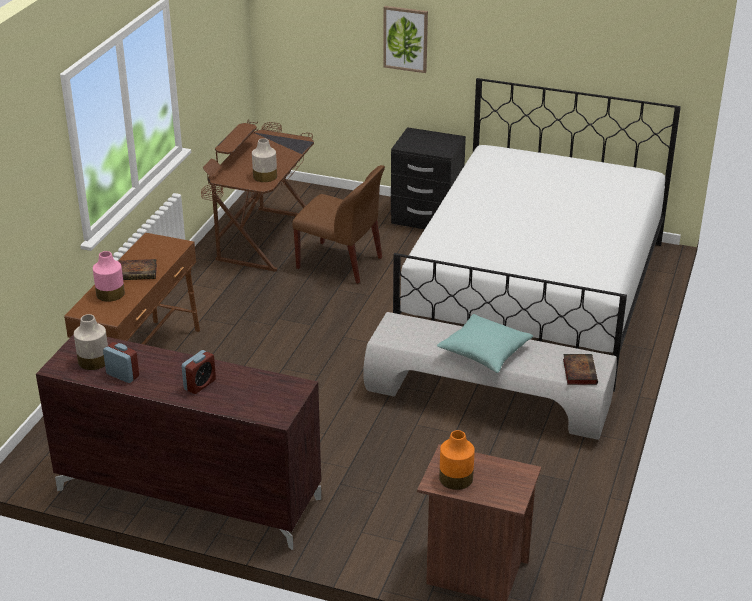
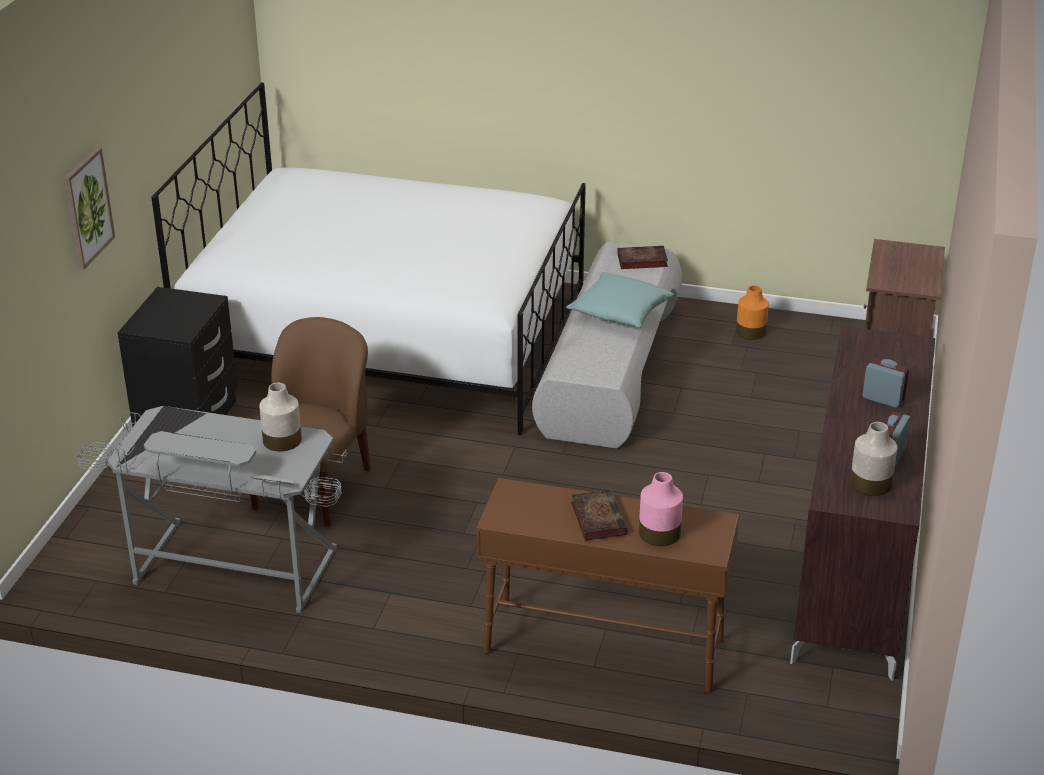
camera: 95 degrees left, 0 degrees up
brown desk [201,119,314,272] -> grey desk [77,406,347,613]
orange vase [439,430,475,490] -> orange vase moved to [736,285,769,340]

